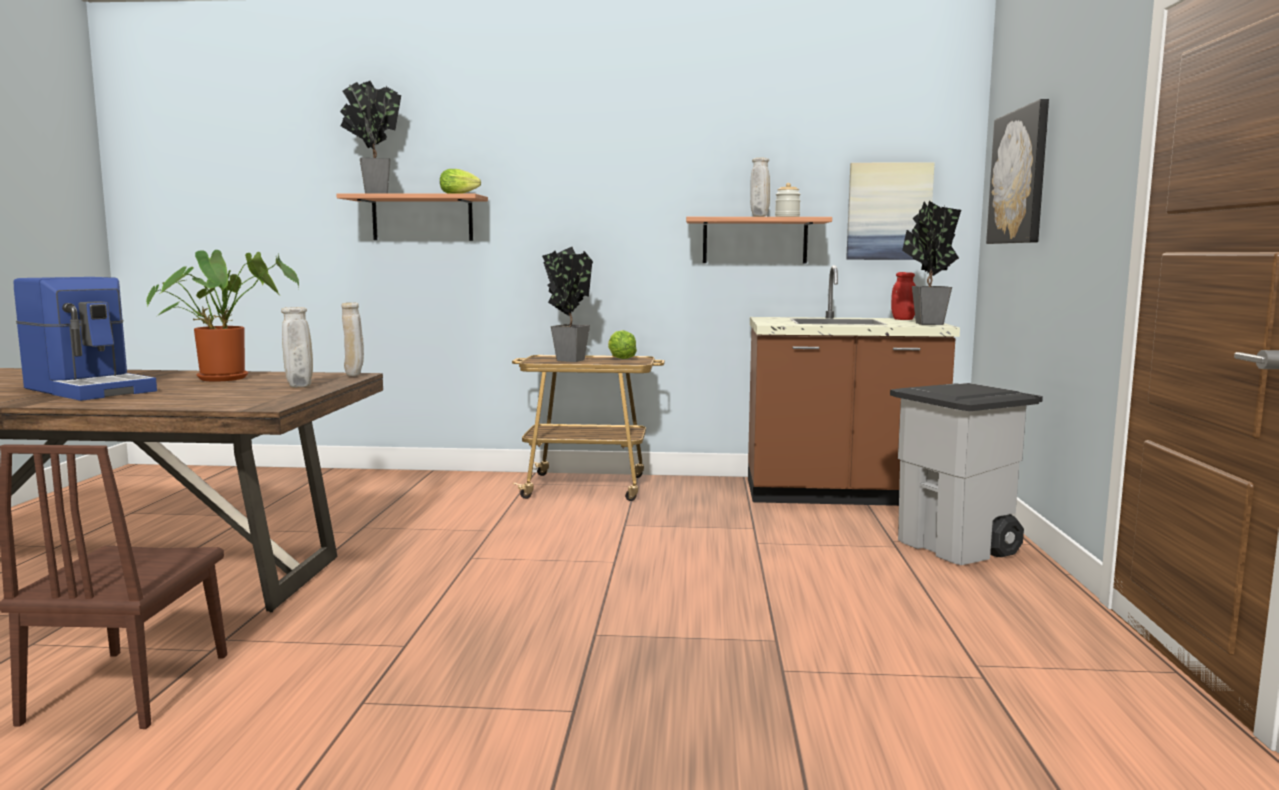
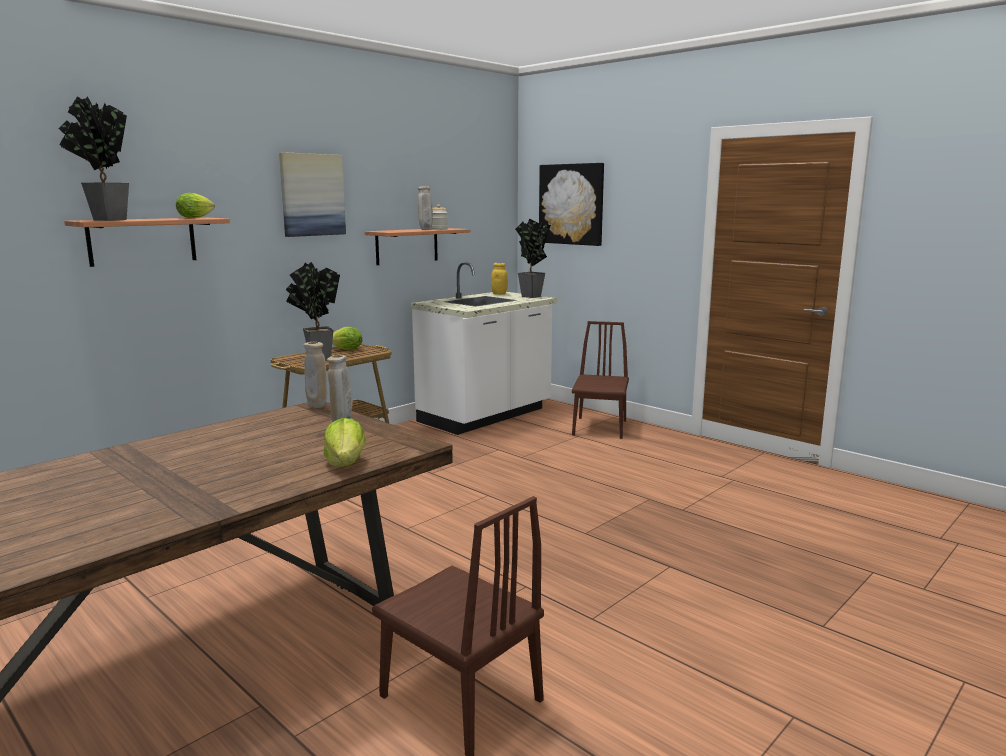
camera: 50 degrees left, 5 degrees up
coffee machine [14,277,157,401] -> none
potted plant [146,250,299,382] -> none
brown counter [748,265,960,506] -> white counter [411,262,557,435]
picture [846,162,935,260] -> picture moved to [279,152,346,237]
grey trash can [890,383,1043,565] -> brown chair [572,321,629,439]
red jar [891,272,916,320] -> yellow jar [491,263,508,295]
none -> lettuce [324,418,366,467]

